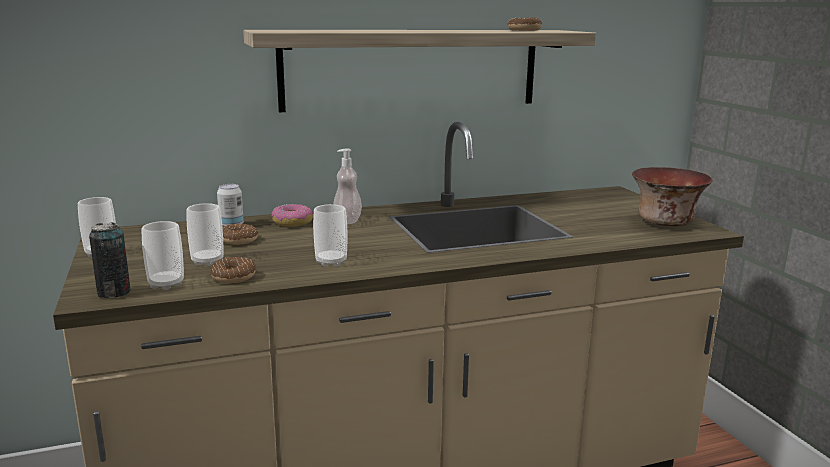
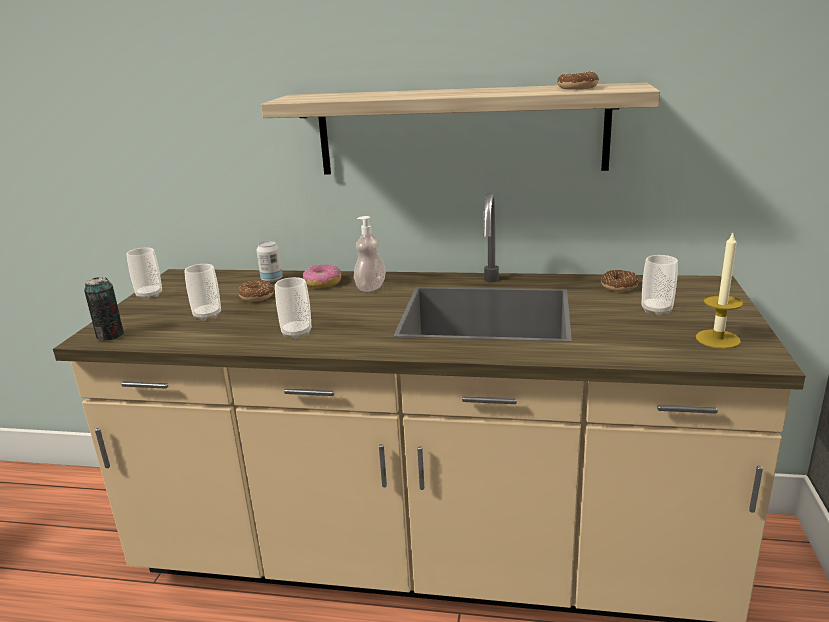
camera: 30 degrees right, 5 degrees up
cup [142,221,184,290] -> cup moved to [642,255,678,315]
donut [210,257,256,283] -> donut moved to [601,270,639,292]
bowl [632,167,713,226] -> candle [696,233,743,349]

